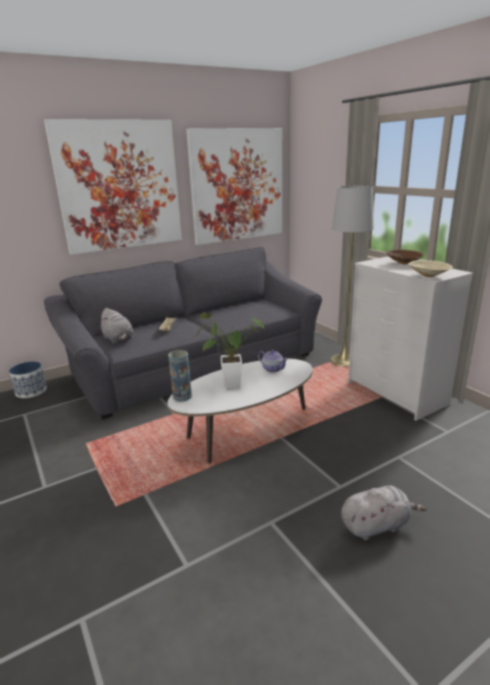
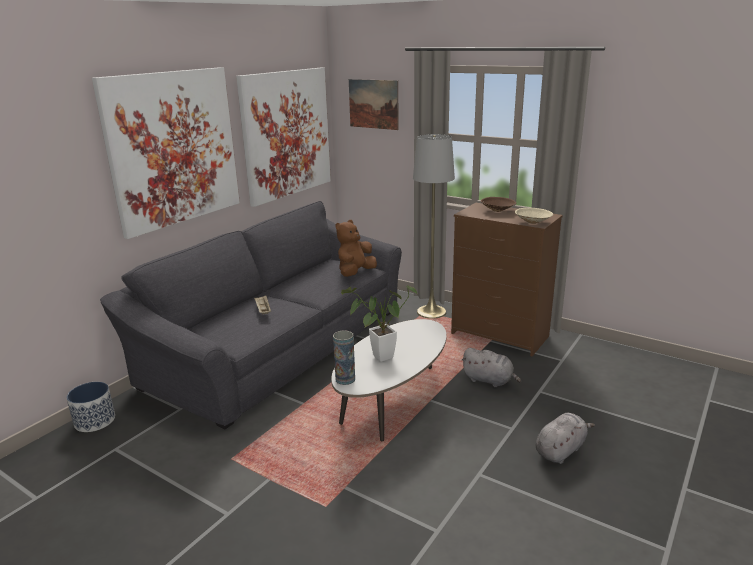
camera: 25 degrees left, 0 degrees up
grey plush toy [98,308,133,344] -> grey plush toy moved to [462,348,521,387]
teapot [258,350,288,373] -> none
white dresser [348,256,473,421] -> brown dresser [451,203,563,356]
none -> brown plush toy [336,220,377,277]
none -> picture [349,79,399,130]

